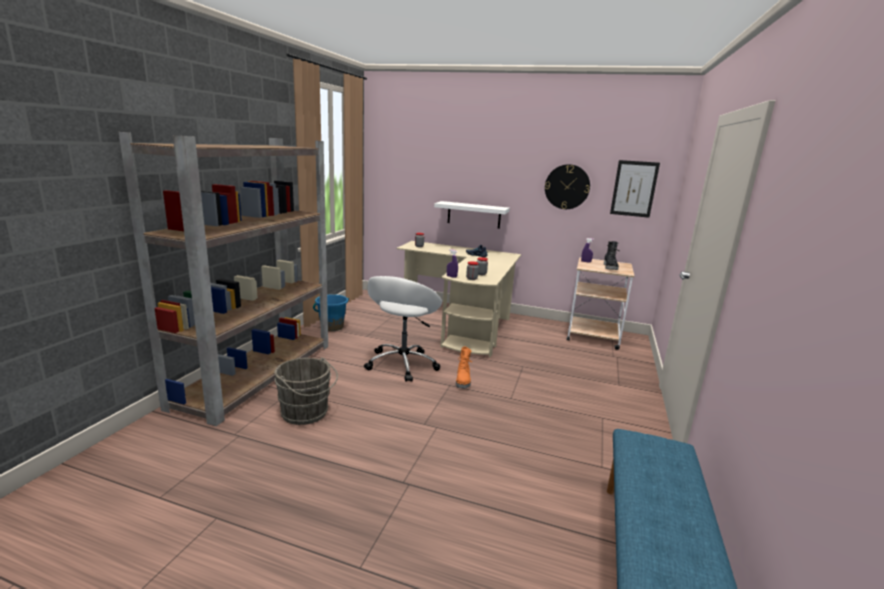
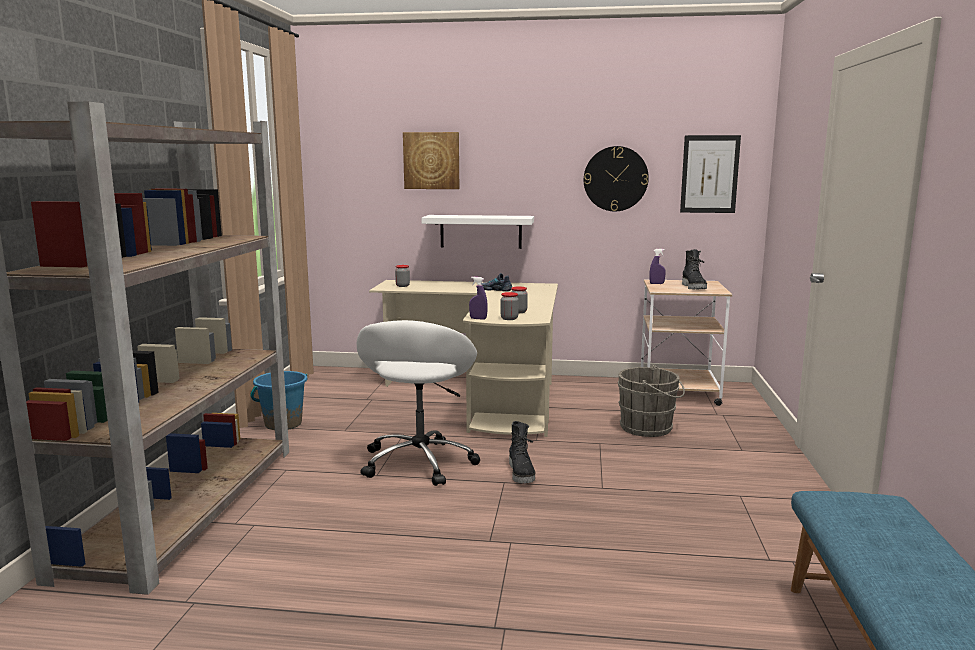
camera: 10 degrees left, 5 degrees down
grey bucket [275,357,338,425] -> grey bucket moved to [617,365,685,437]
orange boot [456,347,472,388] -> black boot [509,421,535,483]
none -> picture [403,132,459,189]

